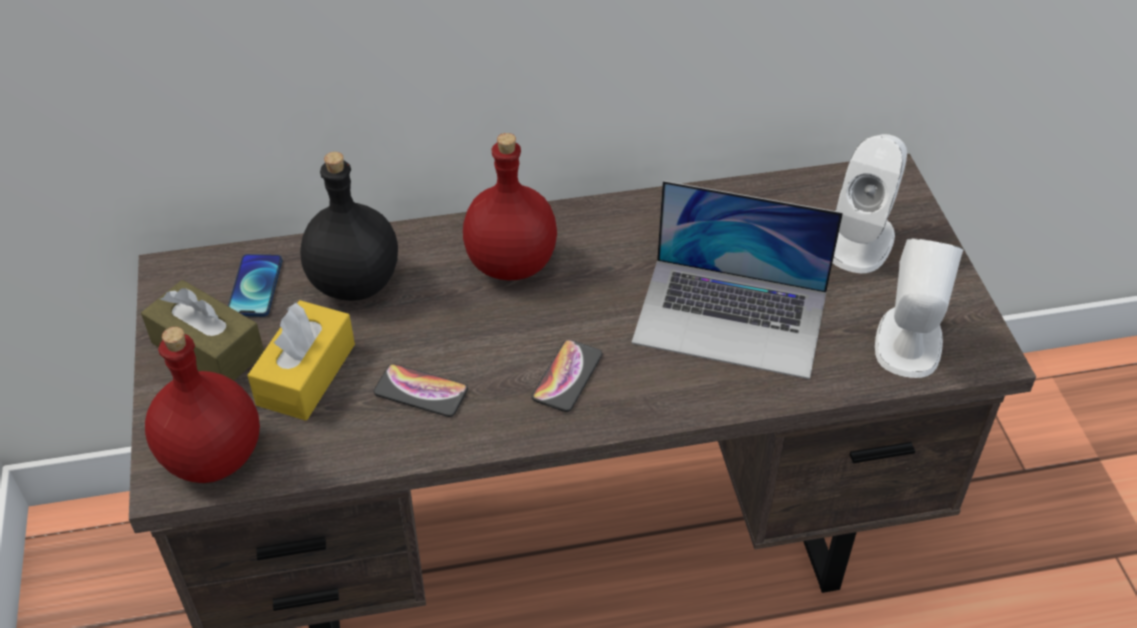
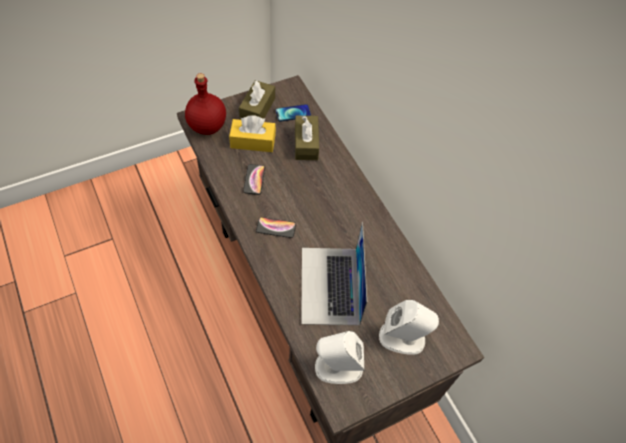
camera: 70 degrees right, 10 degrees up
black bottle [300,152,398,301] -> brown tissue box [295,115,319,160]
red bottle [463,133,557,281] -> none

